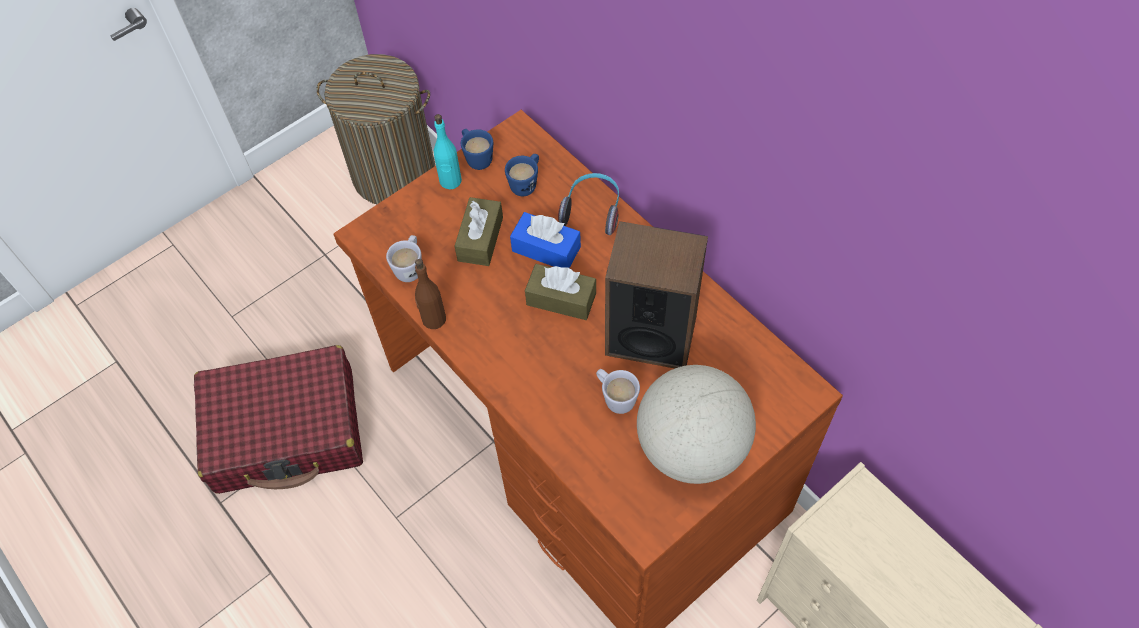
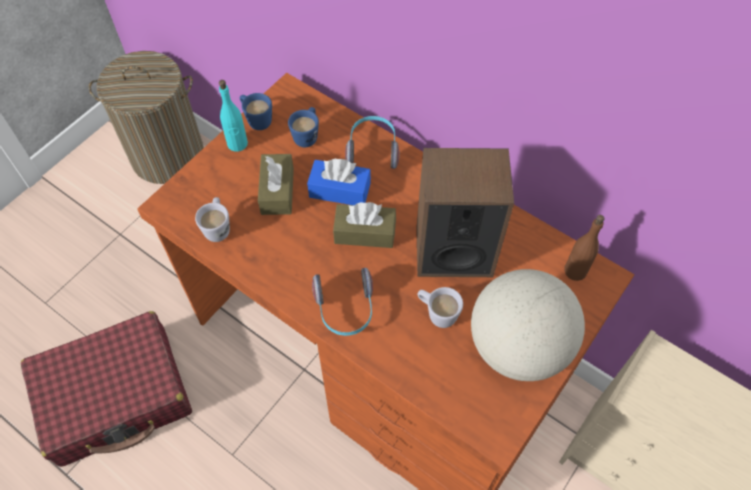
camera: 15 degrees left, 0 degrees up
brown bottle [415,259,446,329] -> brown bottle moved to [564,215,605,281]
none -> headphones [312,268,373,336]

